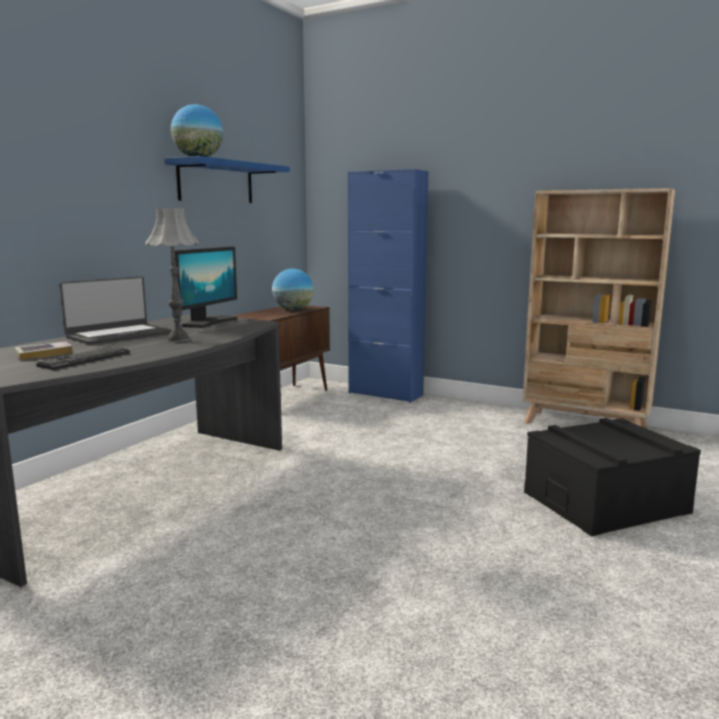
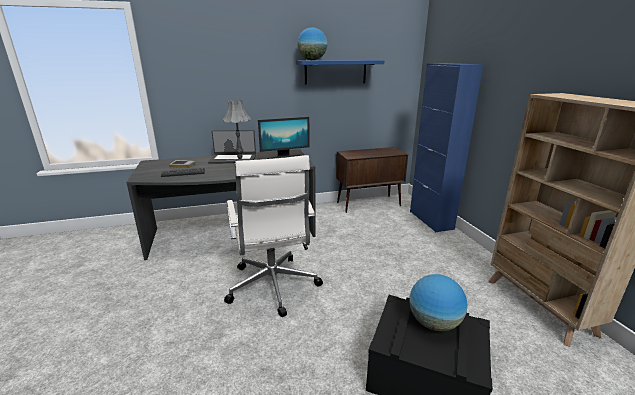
camera: 45 degrees right, 10 degrees up
globe [272,269,314,310] -> globe moved to [409,274,468,332]
none -> white office chair [224,155,323,317]

